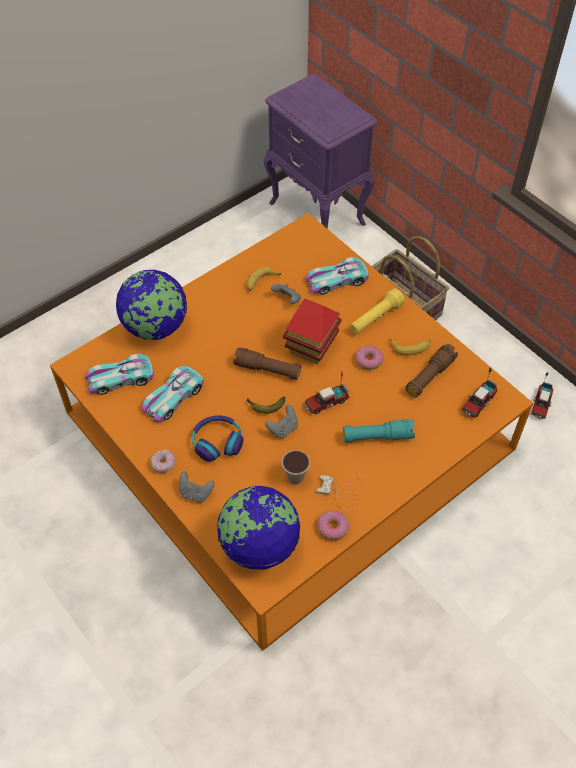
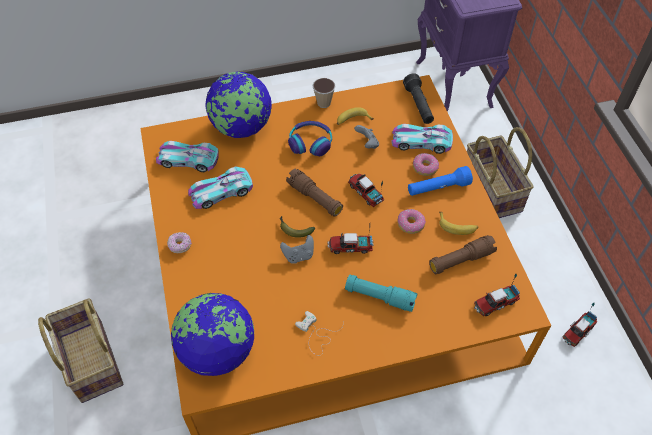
camera: 25 degrees right, 0 degrees up
grey game controller [179,471,214,503] -> none
headphones [192,415,243,462] -> headphones moved to [288,121,332,156]
cup [282,450,310,485] -> cup moved to [313,78,336,108]
toy house [283,298,342,364] -> toy truck [348,173,385,207]
donut [318,510,350,540] -> donut moved to [413,153,439,176]
yellow flashlight [350,288,405,334] -> blue flashlight [408,166,473,196]
none -> basket [38,299,123,403]
none -> black flashlight [403,73,434,124]

